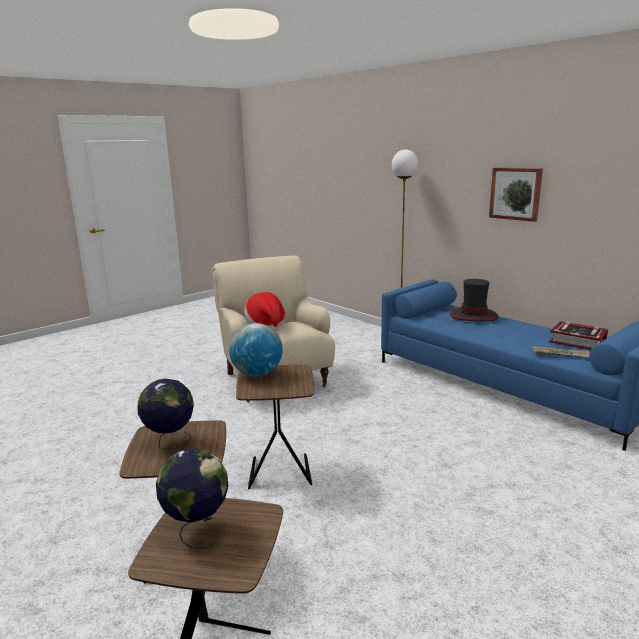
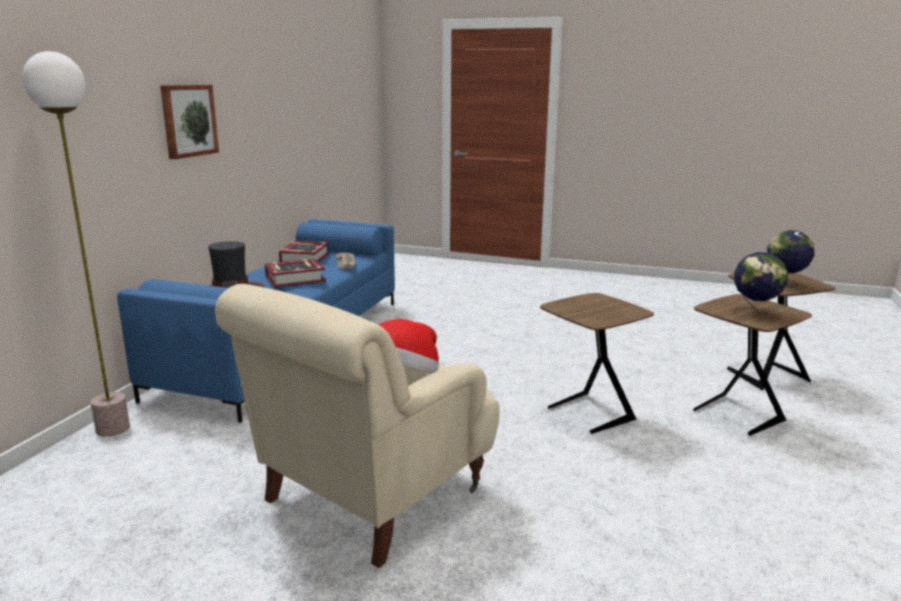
camera: 120 degrees left, 0 degrees up
globe [229,323,283,376] -> none
none -> book [265,259,326,288]

